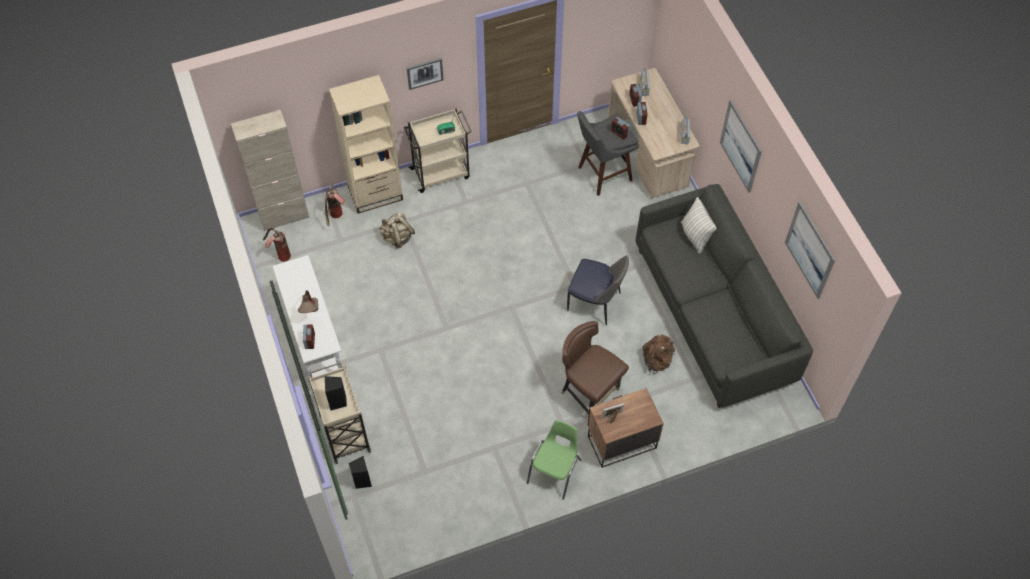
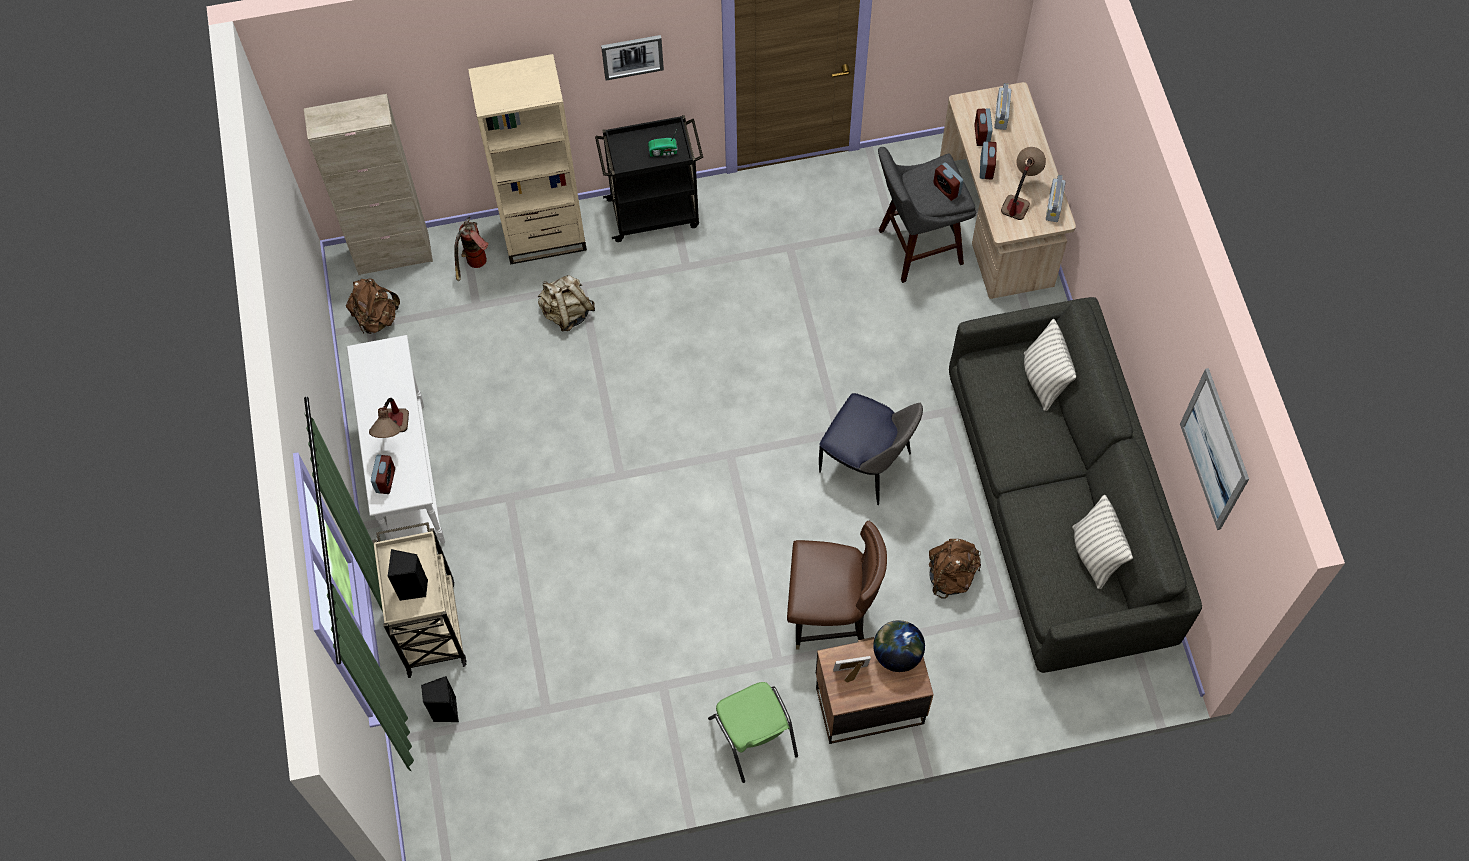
camera: 10 degrees right, 5 degrees up
fire extinguisher [263,227,291,262] -> brown backpack [346,278,400,334]
beige cart [404,109,472,193] -> black cart [595,115,703,242]
green chair [527,420,581,500] -> green chair turned 120 degrees clockwise [708,682,798,783]
brown chair [561,321,629,417] -> brown chair turned 135 degrees clockwise [787,521,887,650]
picture [720,100,762,193] -> none
none -> globe [873,620,925,672]
none -> table lamp [1001,147,1046,220]
none -> pillow [1072,495,1133,589]

